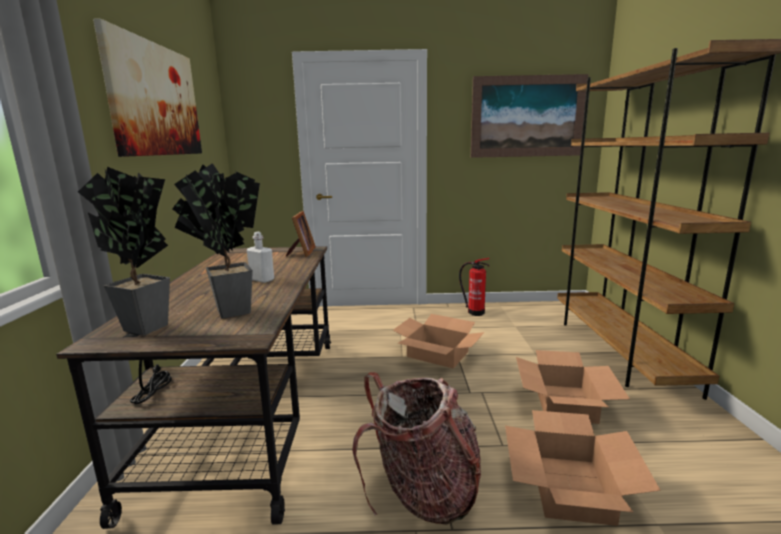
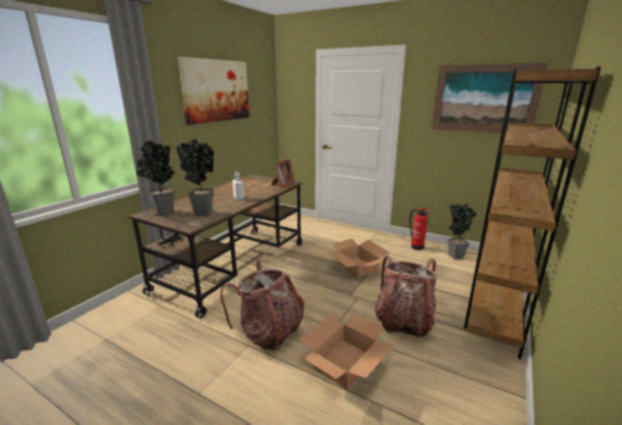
camera: 30 degrees right, 5 degrees up
cardboard box [516,350,630,424] -> backpack [375,256,437,337]
none -> potted plant [448,204,477,259]

